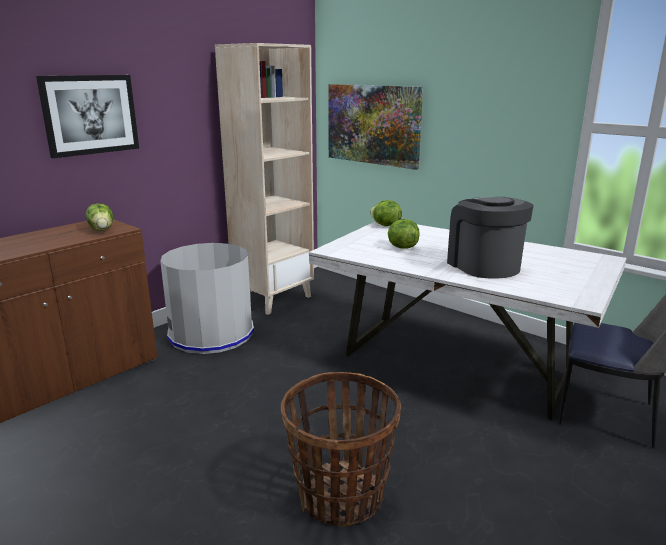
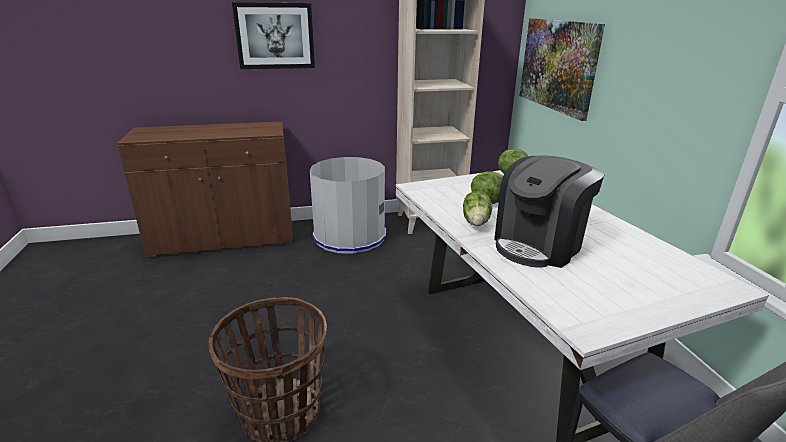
camera: 35 degrees right, 5 degrees up
lettuce [86,203,113,231] -> lettuce moved to [463,191,492,226]
coffee machine [447,197,533,279] -> coffee machine turned 150 degrees counterclockwise [494,155,604,268]

